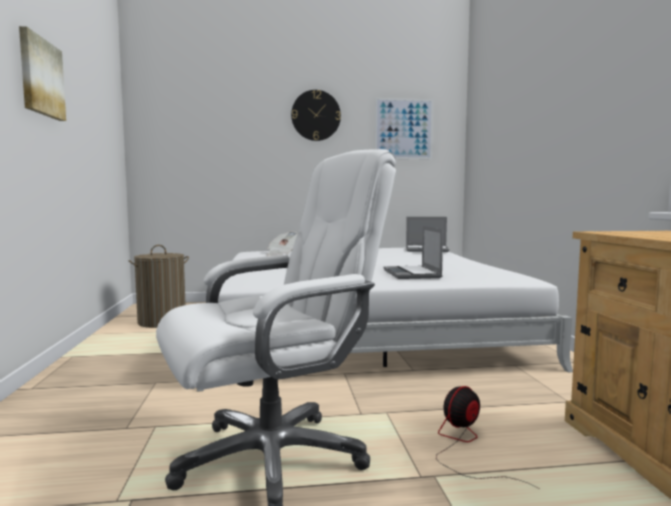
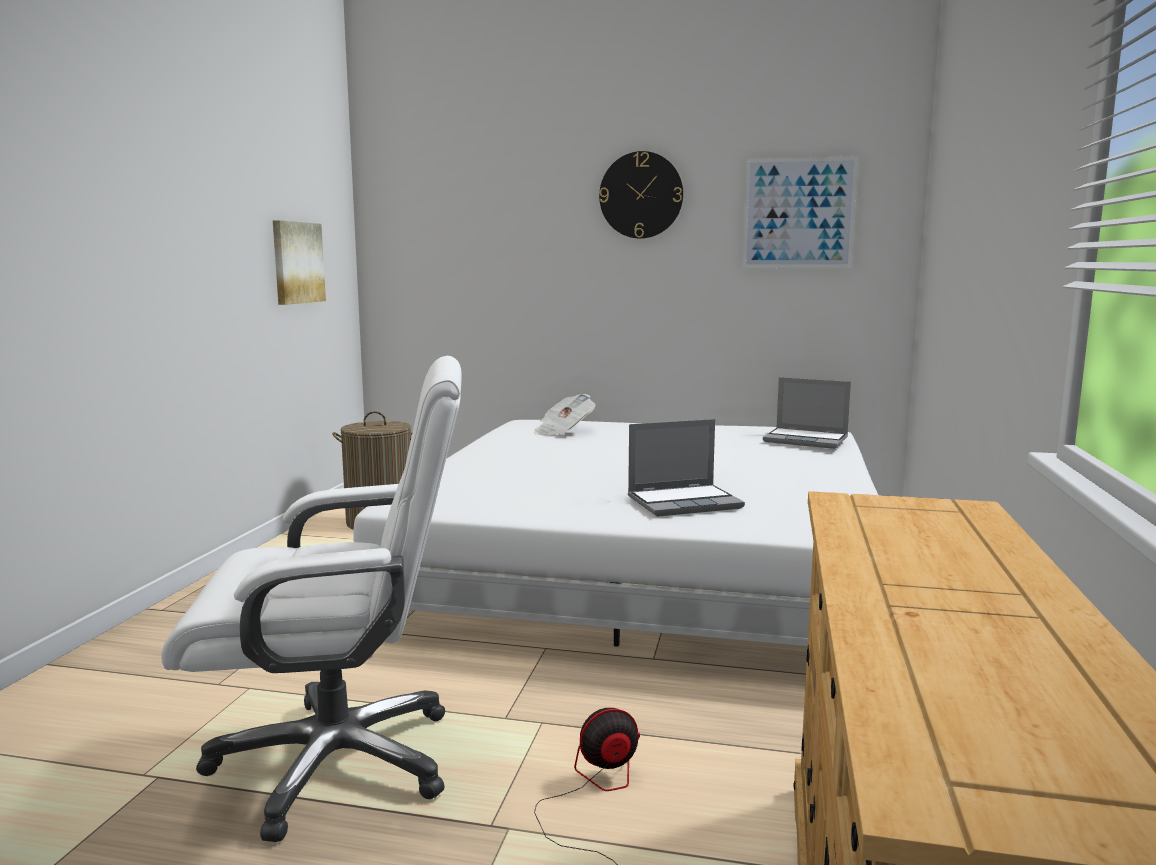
camera: 20 degrees right, 5 degrees up
picture [19,26,66,121] -> picture moved to [273,220,326,305]
laptop [383,226,443,279] -> laptop turned 120 degrees counterclockwise [628,419,745,517]

